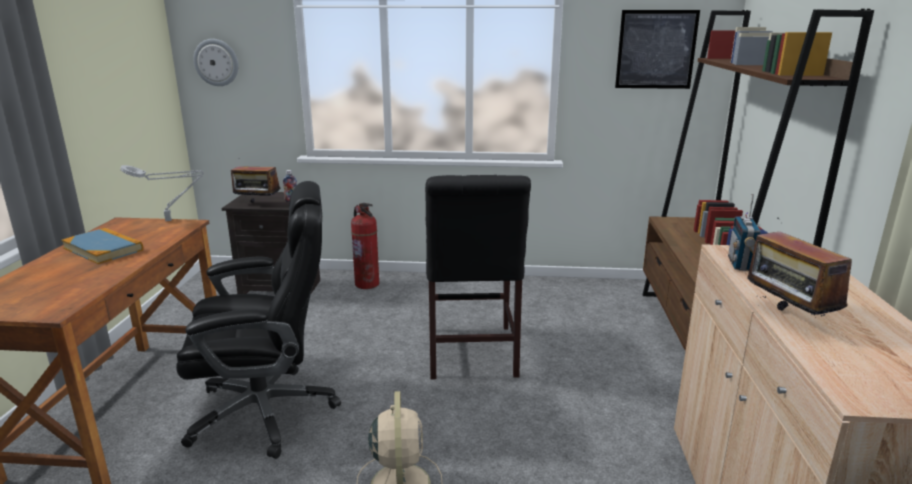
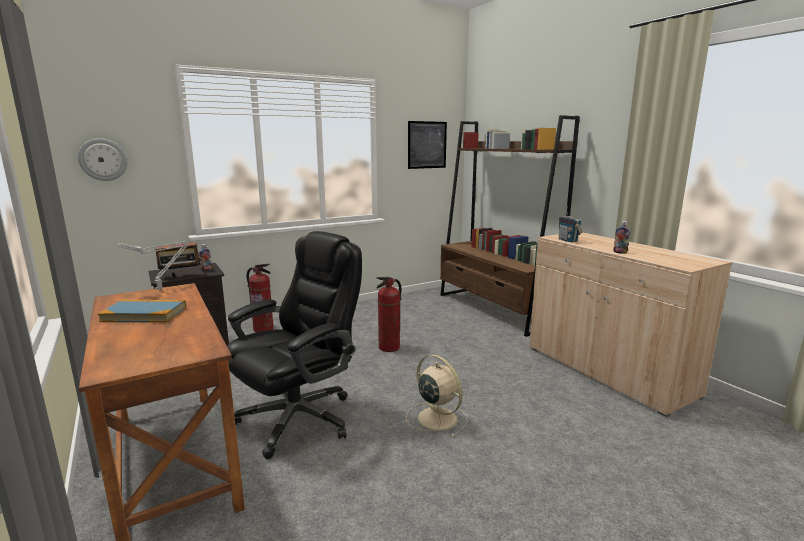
camera: 35 degrees left, 5 degrees down
black chair [425,175,531,379] -> fire extinguisher [376,277,402,352]
radio [747,218,852,316] -> bottle [613,221,630,254]

